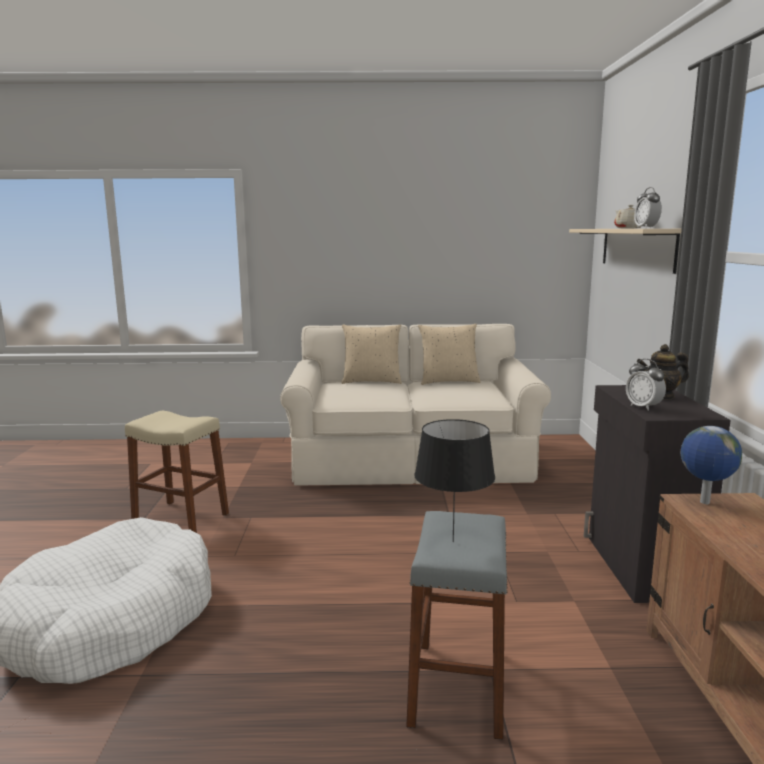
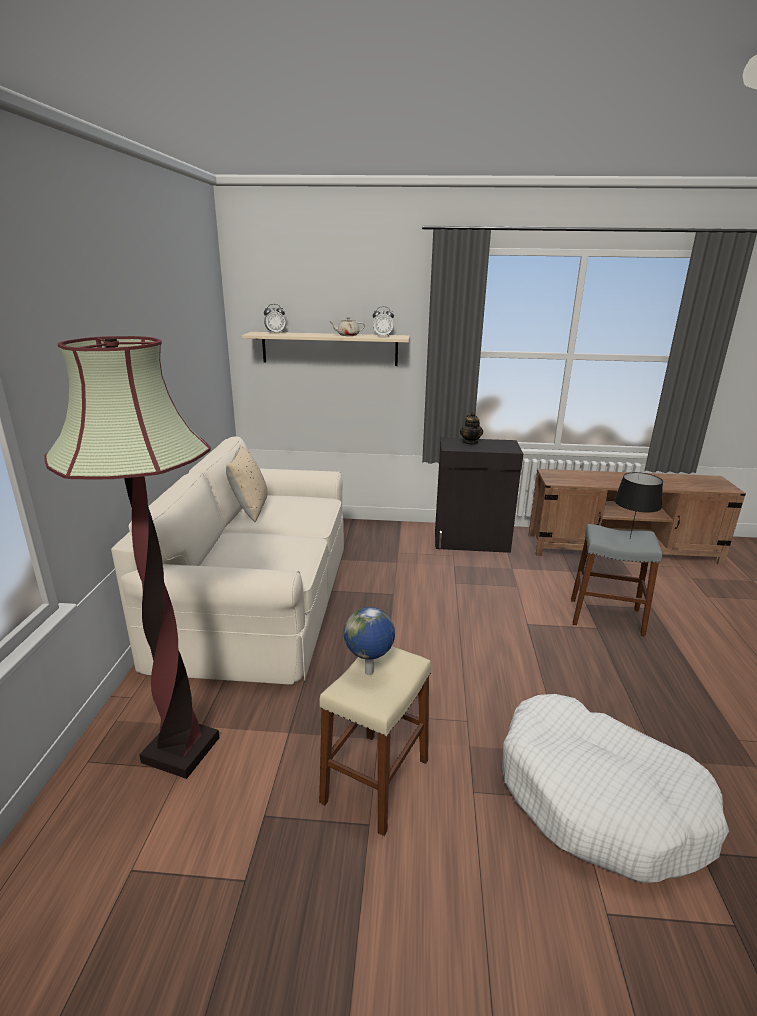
camera: 85 degrees left, 10 degrees up
beige pillow [341,324,402,384] -> none
alarm clock [626,359,666,411] -> alarm clock moved to [264,304,285,334]
globe [681,426,742,504] -> globe moved to [344,607,395,675]
none -> floor lamp [44,336,219,779]

